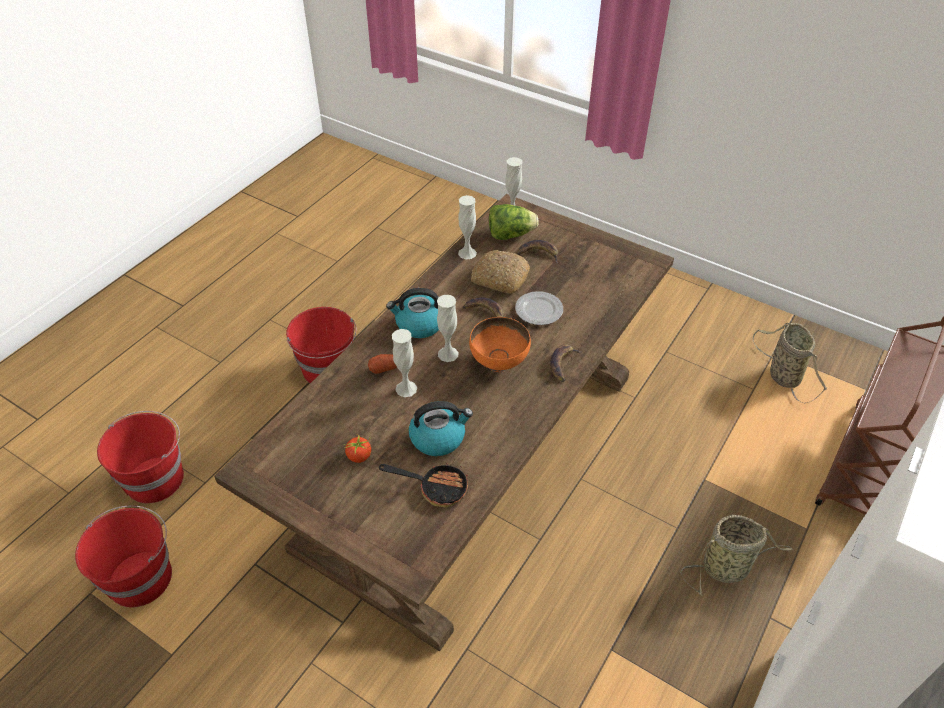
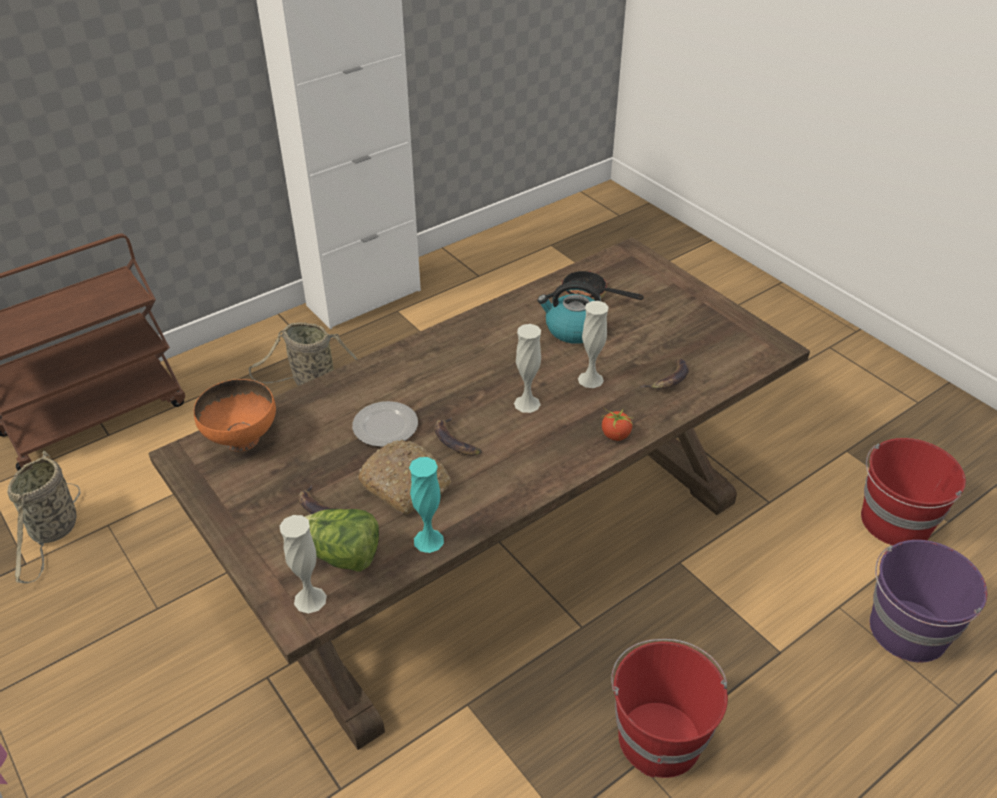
camera: 160 degrees left, 5 degrees down
red bucket [97,411,184,503] -> purple bucket [870,540,987,662]
tomato [344,435,371,463] -> tomato moved to [602,408,634,441]
potato [368,354,397,374] -> none
kettle [386,288,439,338] -> none
white vase [458,195,477,259] -> turquoise vase [409,457,444,553]
orange bowl [469,317,531,372] -> orange bowl moved to [194,379,276,452]
banana [550,344,581,382] -> banana moved to [640,359,689,390]

